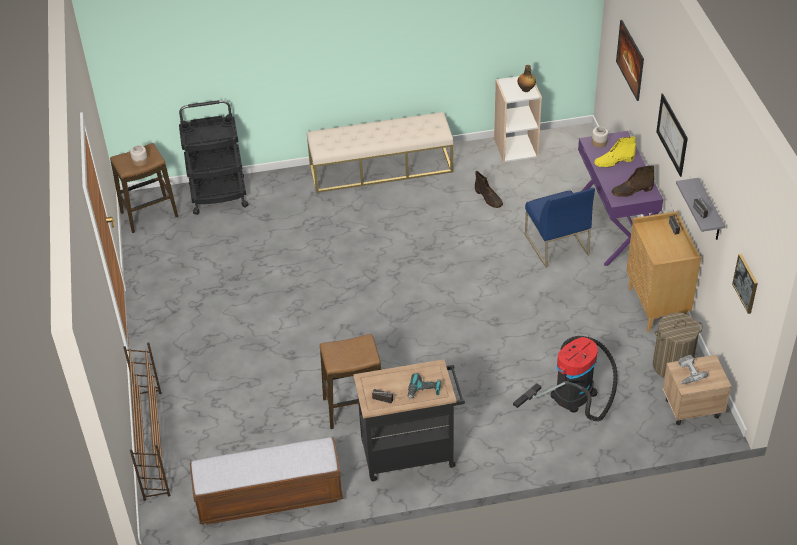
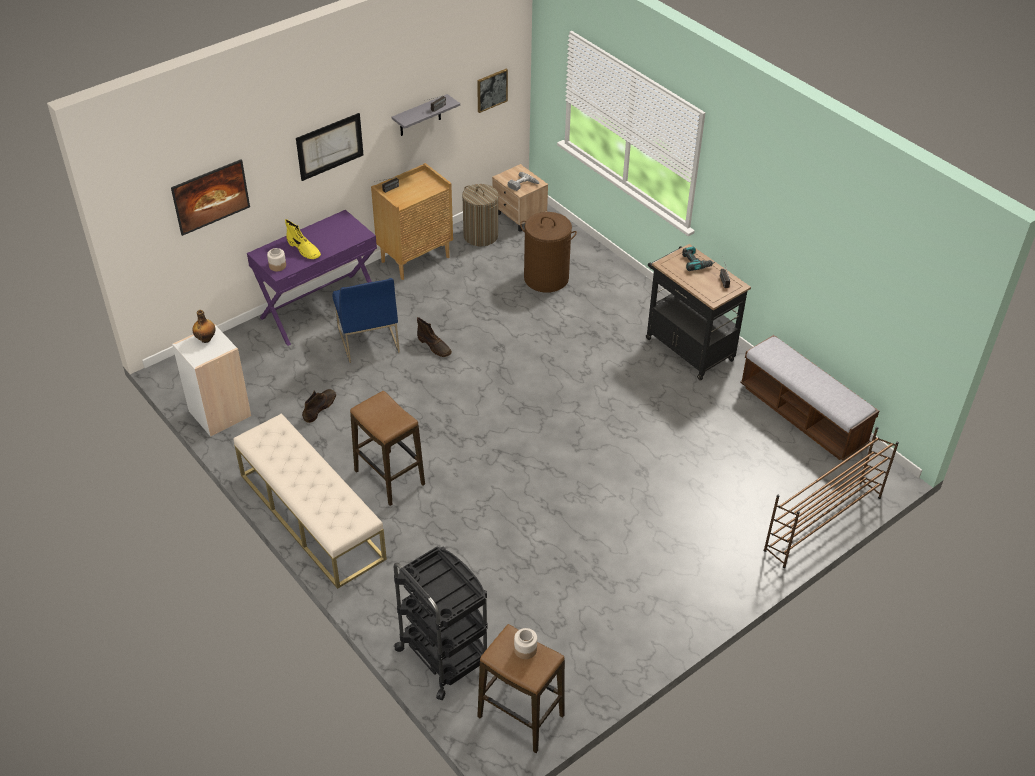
camera: 120 degrees left, 0 degrees up
stool [320,334,381,429] -> stool moved to [350,391,425,506]
vacuum cleaner [513,336,618,421] -> brown laundry basket [520,212,577,293]
blue chair [525,188,595,268] -> blue chair turned 120 degrees clockwise [332,278,400,363]
brown boot [612,166,654,197] -> brown boot moved to [417,317,452,357]

